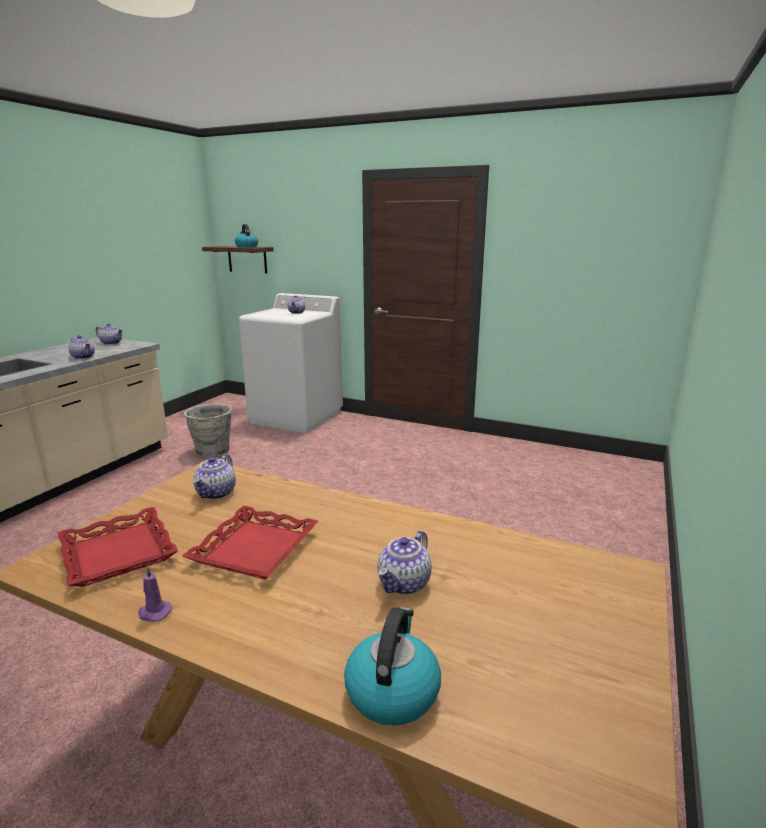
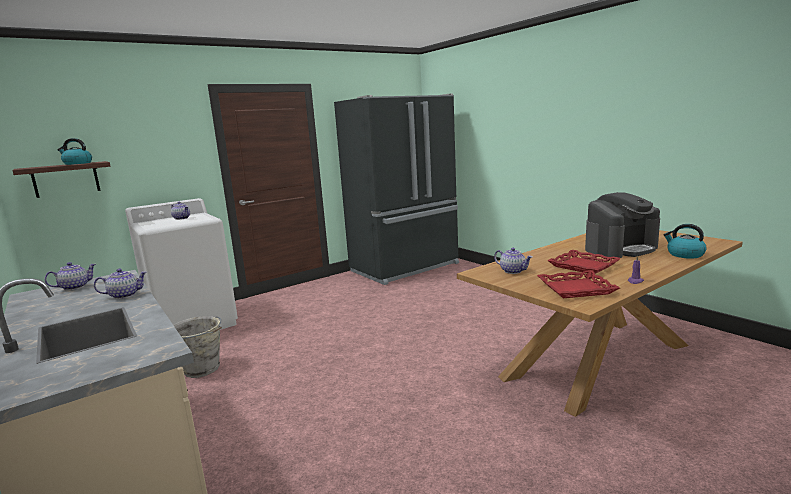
camera: 60 degrees left, 5 degrees down
teapot [378,530,431,595] -> coffee machine [585,192,660,258]
none -> black fridge [334,94,459,285]

